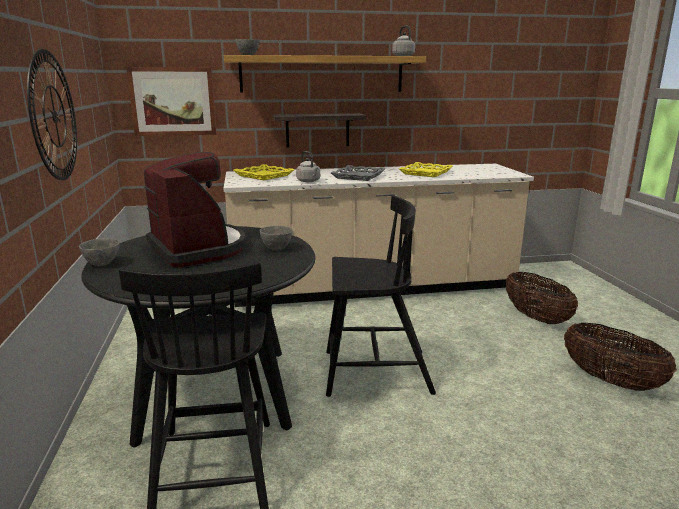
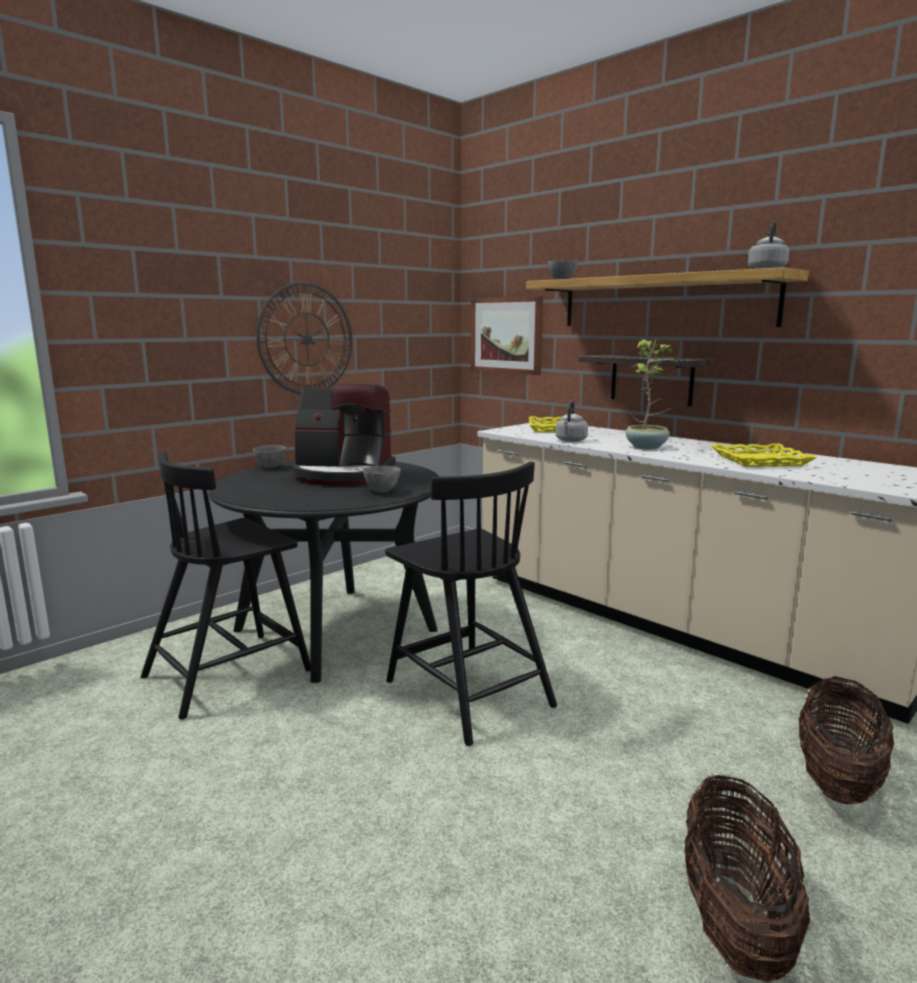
camera: 55 degrees right, 5 degrees down
coffee machine [144,152,246,268] -> coffee machine turned 75 degrees clockwise [292,384,396,486]
grey tray [331,165,386,181] -> potted plant [625,339,676,449]

